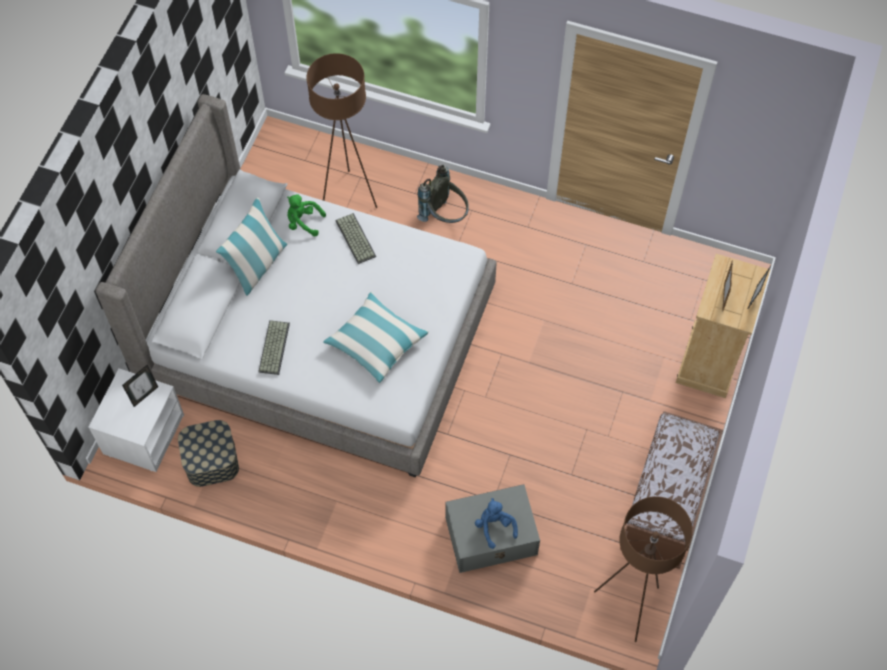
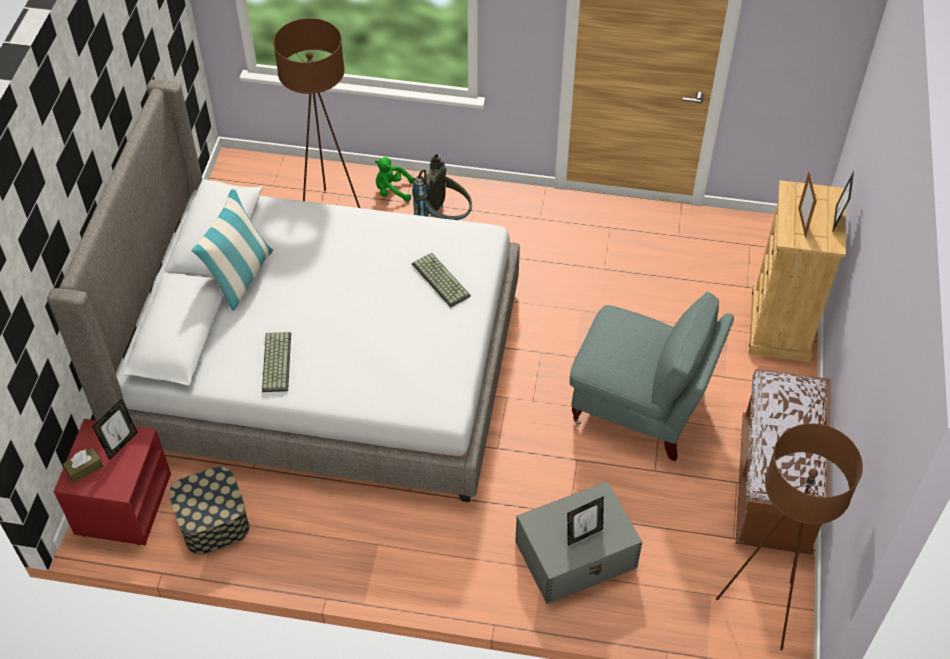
camera: 10 degrees left, 10 degrees down
white nightstand [89,368,184,472] -> red nightstand [53,419,171,546]
green plush toy [287,194,326,237] -> green plush toy moved to [375,157,414,202]
pillow [323,292,429,383] -> none
keyboard [336,213,376,264] -> keyboard moved to [412,253,471,307]
blue plush toy [475,498,518,549] -> picture frame [567,496,604,546]
none -> brown tissue box [63,447,103,483]
none -> grey armchair [569,292,734,461]

